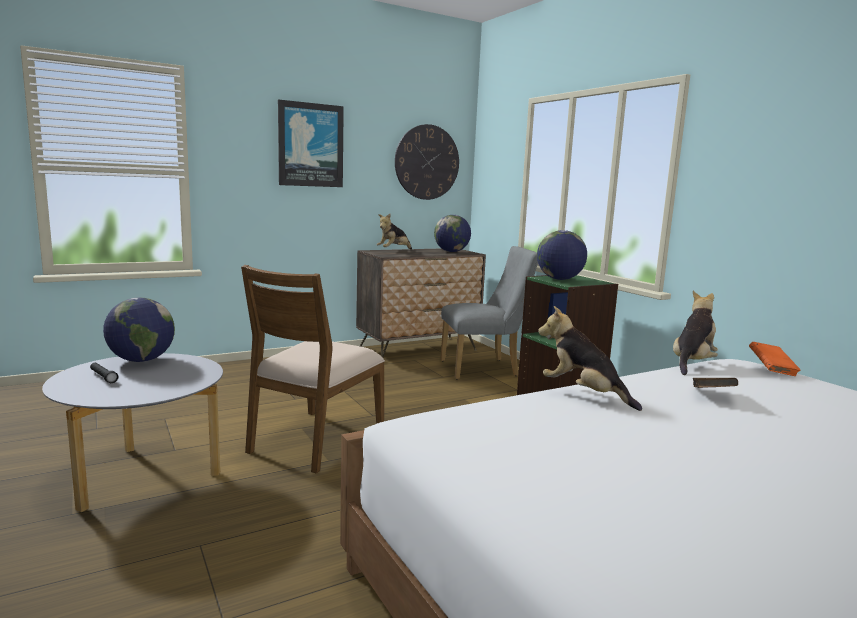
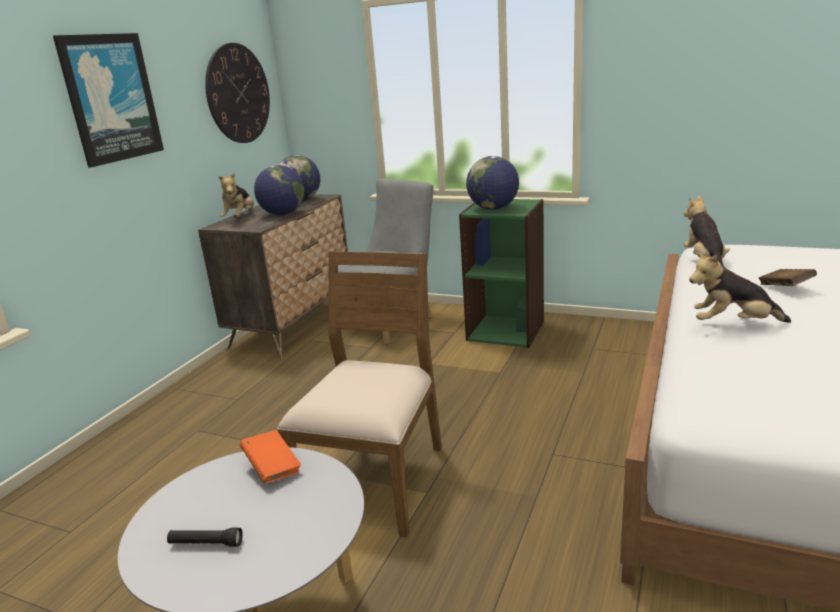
camera: 35 degrees left, 10 degrees up
globe [103,298,175,362] -> globe moved to [254,165,304,215]
brown chair [241,265,385,473] -> brown chair turned 150 degrees counterclockwise [277,251,442,537]
orange book [749,342,801,376] -> orange book moved to [240,430,301,484]

